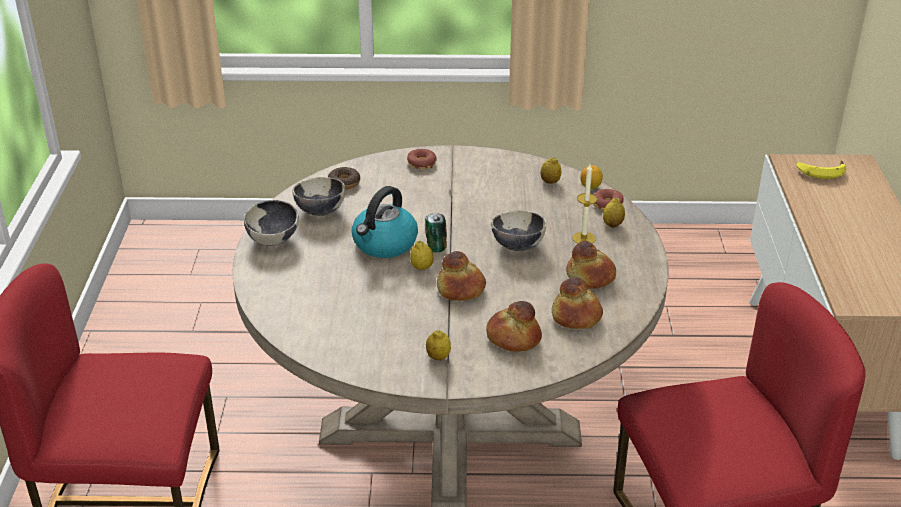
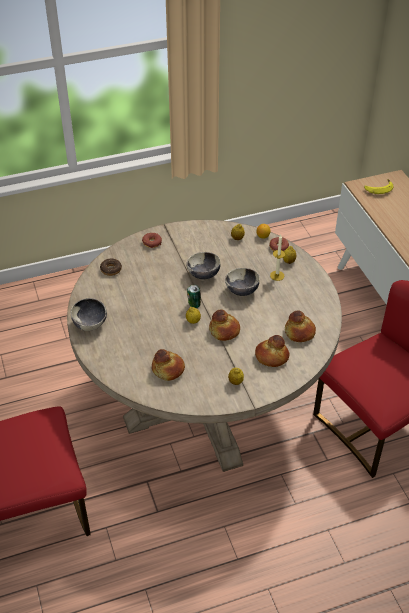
camera: 20 degrees left, 10 degrees up
bowl [292,177,345,216] -> bowl moved to [186,252,221,280]
kettle [352,186,418,258] -> none
bread [566,241,616,289] -> bread moved to [152,349,185,381]

